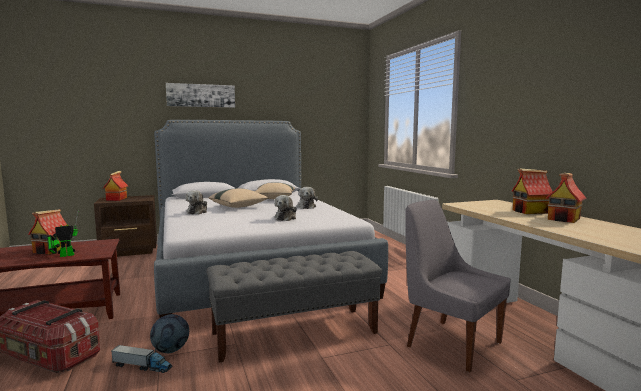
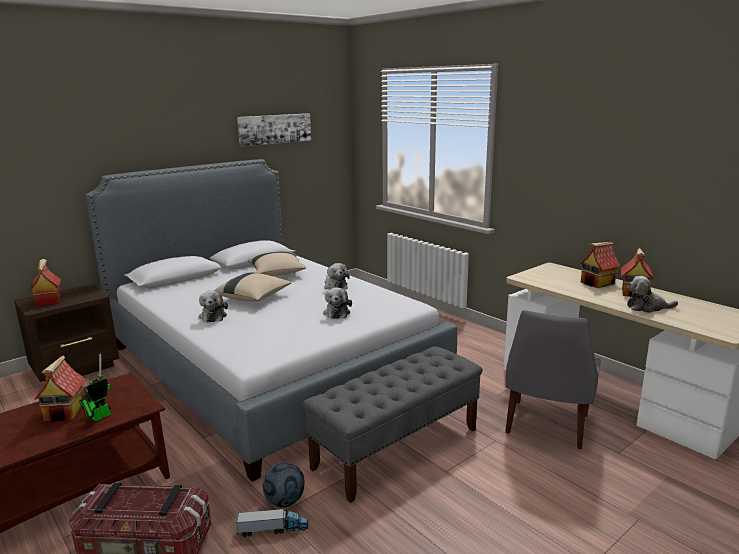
camera: 20 degrees left, 10 degrees up
picture [166,83,235,108] -> picture moved to [237,113,311,146]
grey chair [406,200,511,373] -> grey chair turned 90 degrees counterclockwise [505,310,601,449]
none -> plush toy [627,276,678,313]

